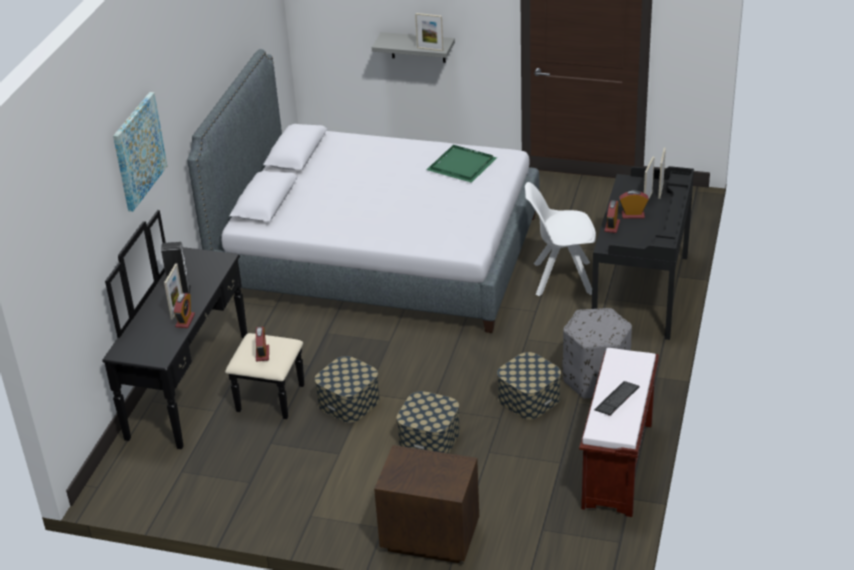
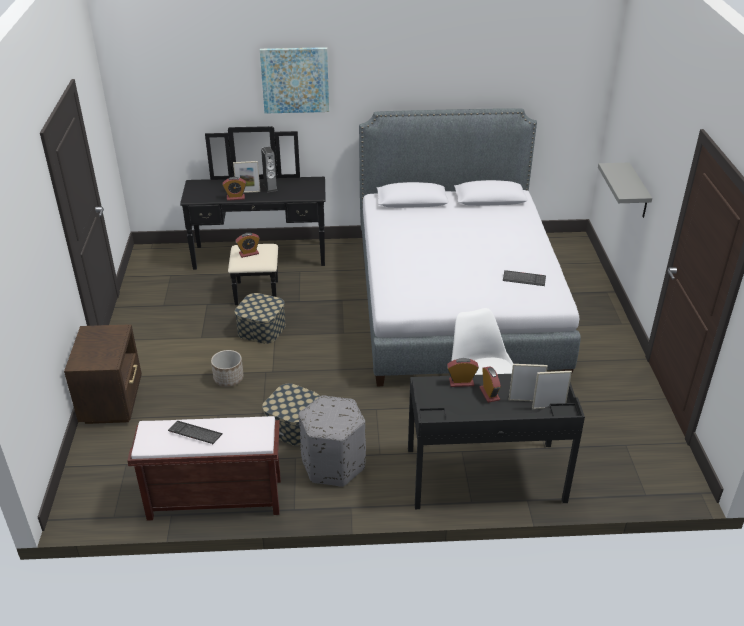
camera: 70 degrees right, 0 degrees up
storage box [396,391,460,453] -> planter [211,350,244,387]
picture frame [415,13,443,51] -> none
green tray [426,145,497,183] -> keyboard [503,270,546,286]

